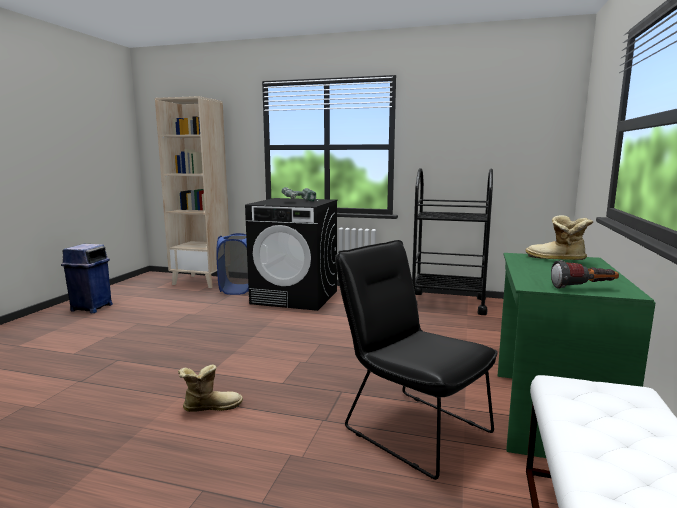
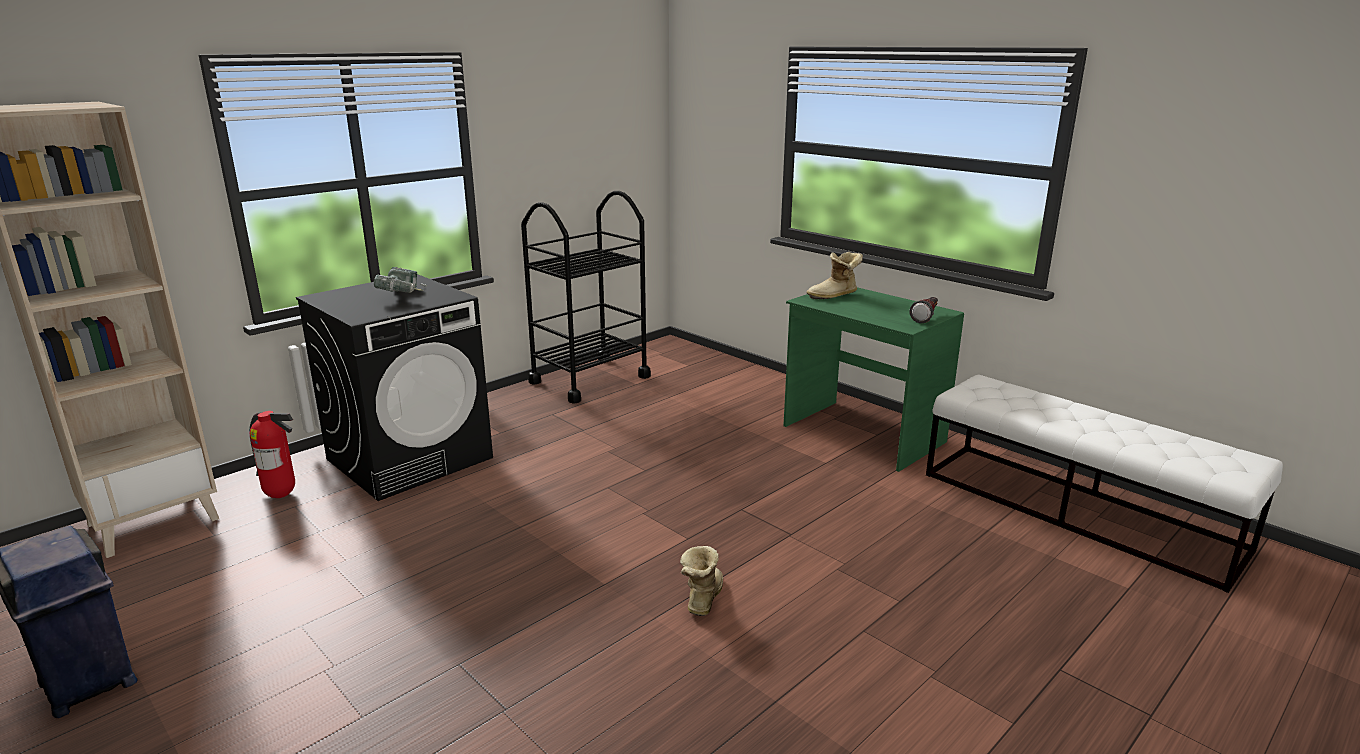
camera: 60 degrees left, 10 degrees up
blue laundry basket [216,233,249,295] -> fire extinguisher [249,411,295,498]
black chair [335,240,497,480] -> none

